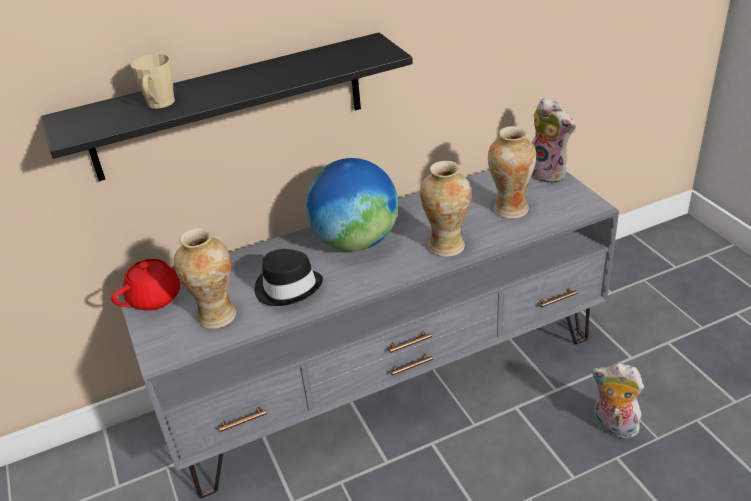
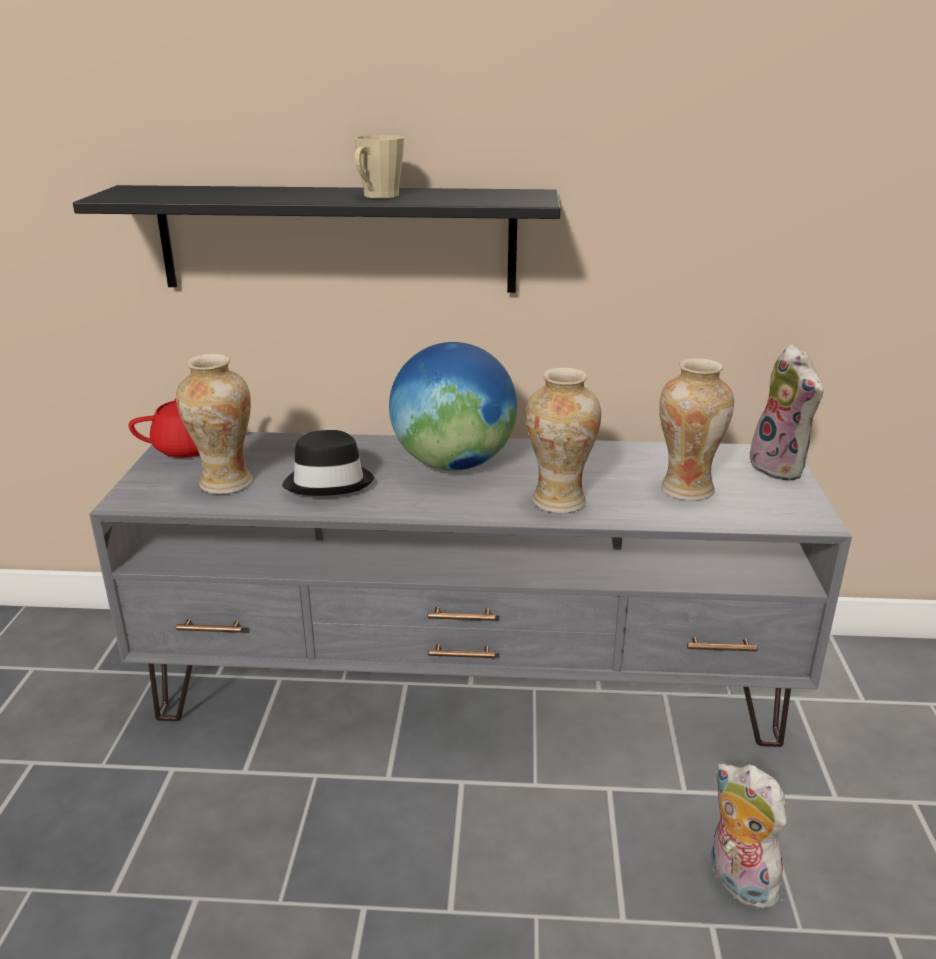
camera: 25 degrees right, 10 degrees down
beige mug [130,54,175,109] -> beige mug moved to [354,135,404,198]

